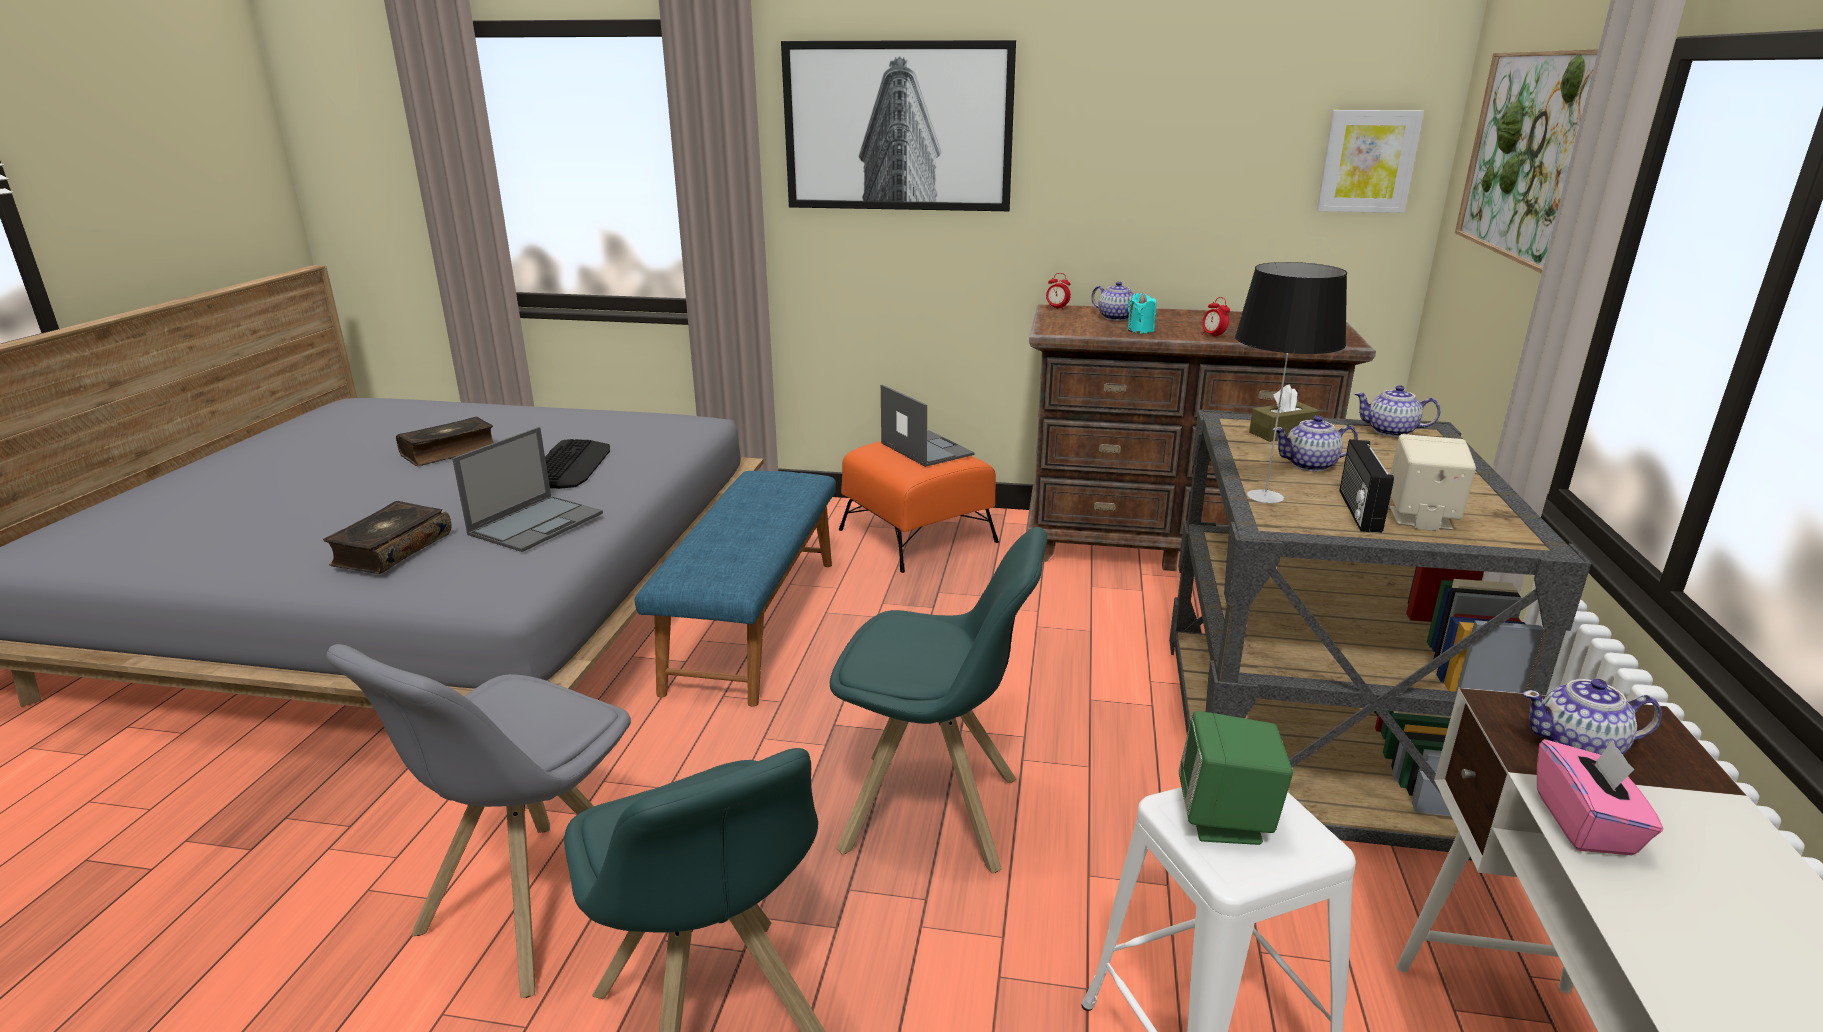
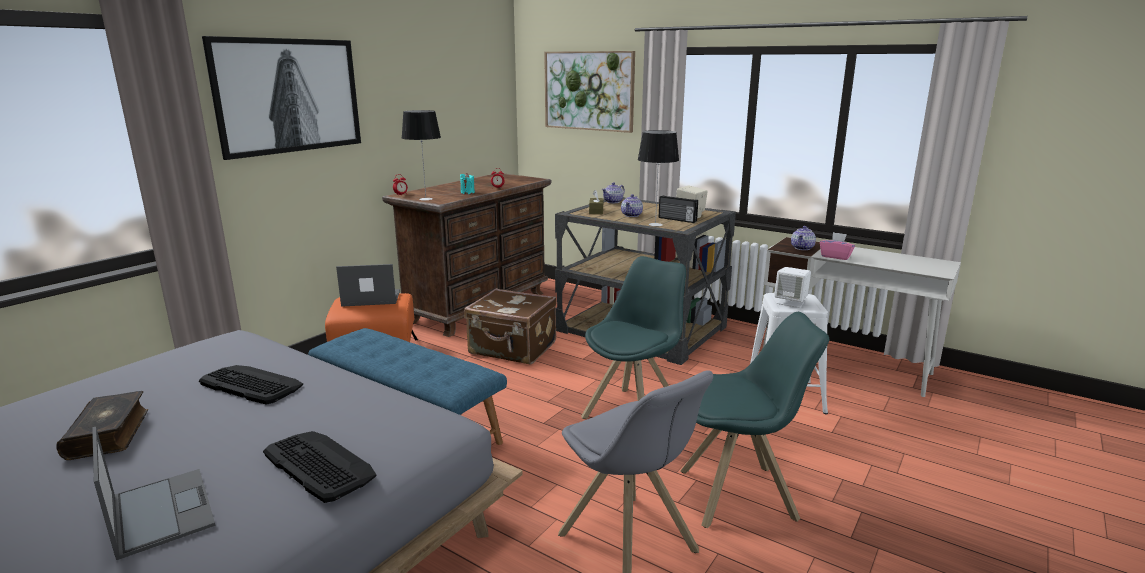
camera: 65 degrees left, 5 degrees down
book [323,501,452,574] -> keyboard [263,431,377,503]
laptop [452,427,603,552] -> laptop moved to [92,427,215,560]
teapot [1091,281,1142,321] -> none
green speaker [1178,711,1293,845] -> white speaker [774,267,811,308]
picture [1317,110,1424,213] -> none
none -> table lamp [402,110,441,201]
none -> brown suitcase [464,288,557,365]

